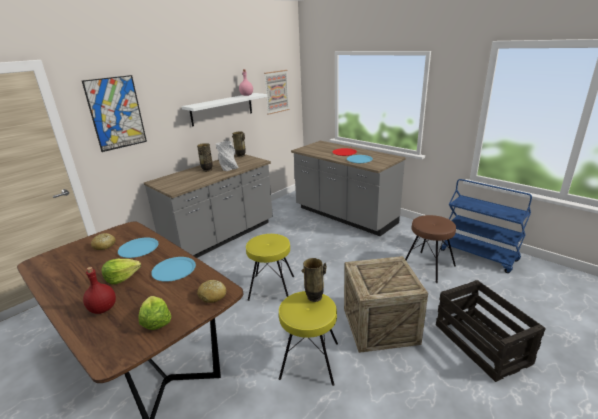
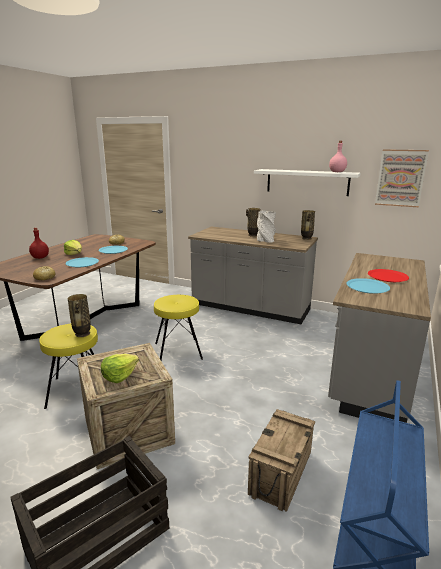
camera: 70 degrees right, 5 degrees down
picture [82,75,147,152] -> none
lettuce [139,296,171,330] -> lettuce moved to [101,354,139,383]
brown stool [405,215,456,283] -> crate [248,409,315,512]

